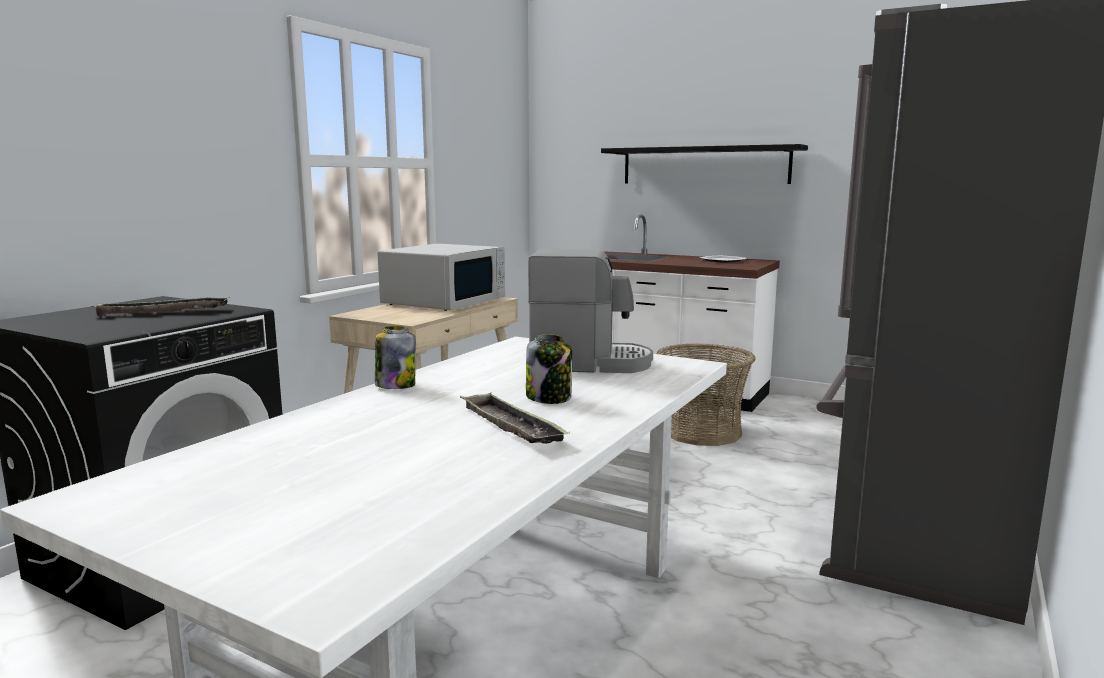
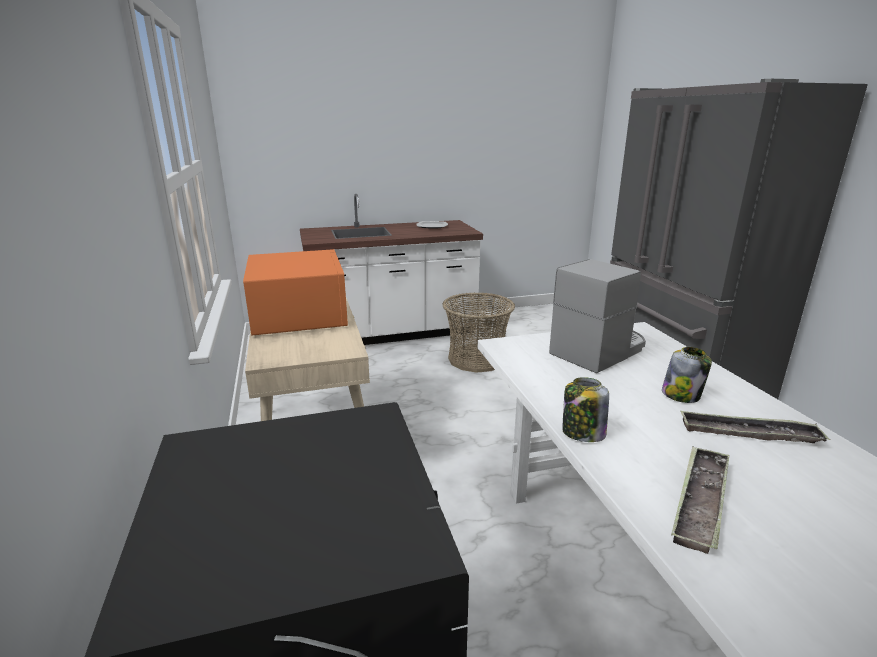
camera: 45 degrees left, 10 degrees up
tray [91,297,230,316] -> tray moved to [671,446,729,554]
white microwave [378,244,505,311] -> orange microwave [243,249,348,336]
black shelf [601,144,808,184] -> none

